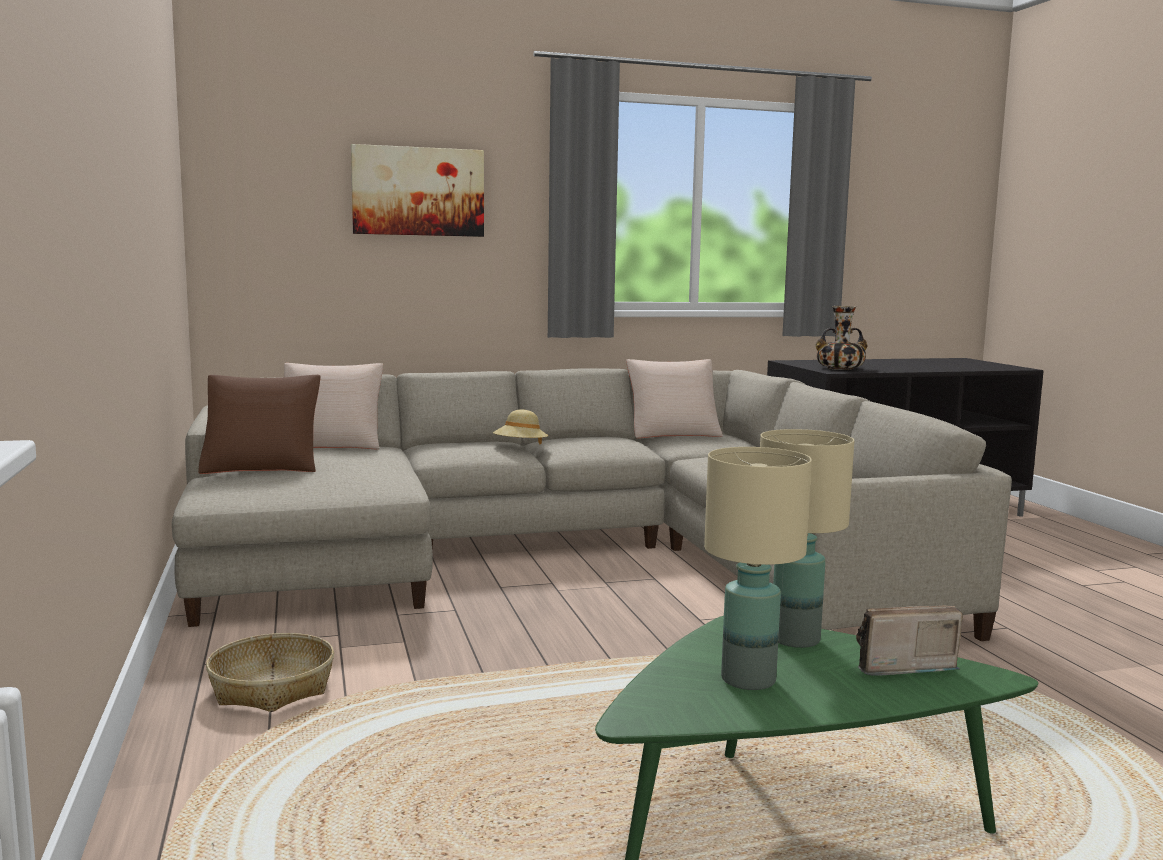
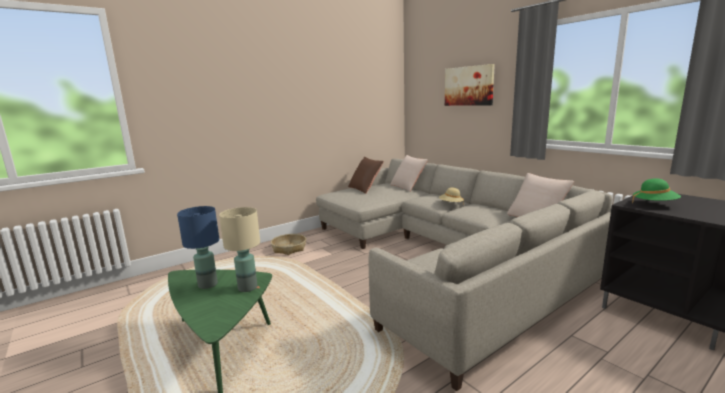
camera: 70 degrees right, 5 degrees up
beige table lamp [704,447,812,690] -> blue table lamp [177,206,219,289]
vase [815,306,868,370] -> green hat [632,178,681,204]
radio [856,605,963,675] -> none

